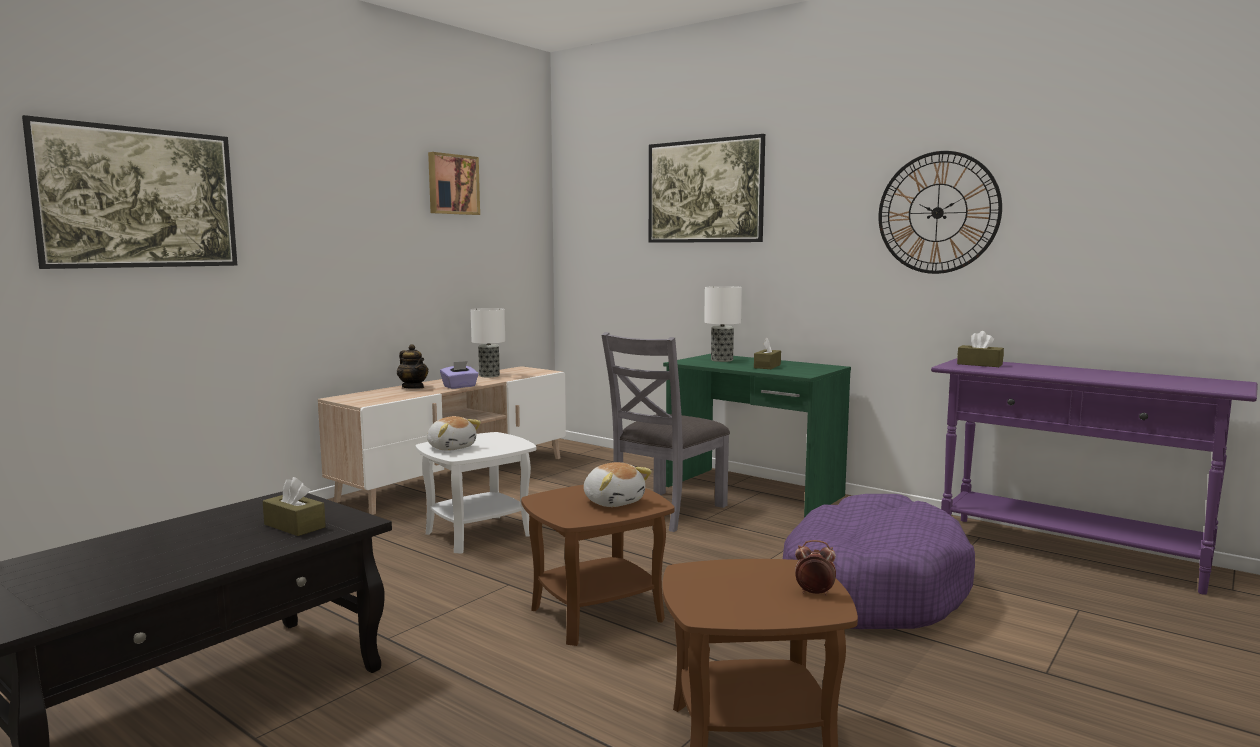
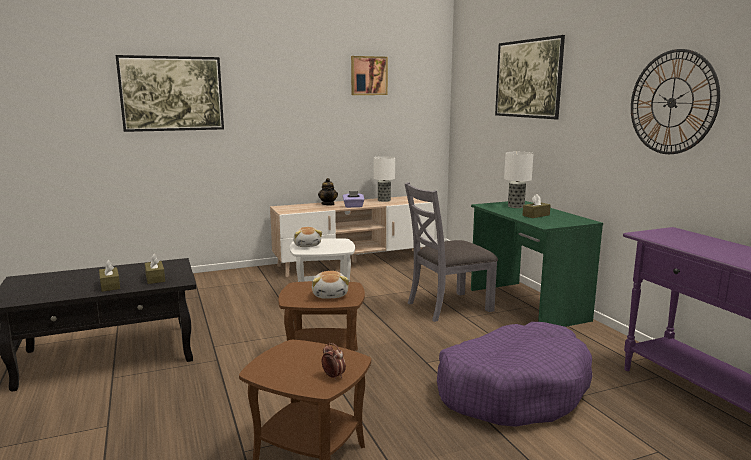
camera: 30 degrees right, 5 degrees up
brown tissue box [957,331,1004,367] -> brown tissue box moved to [99,260,120,292]

